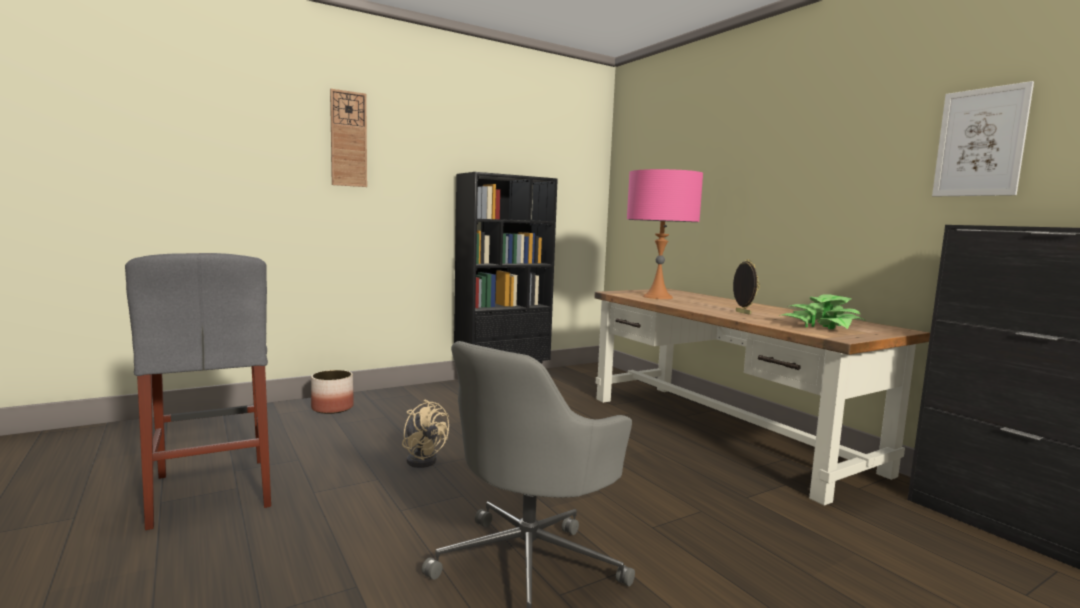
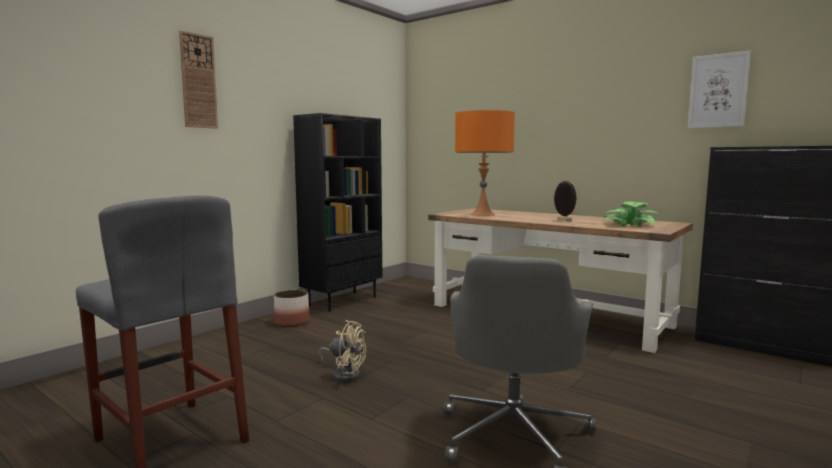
camera: 20 degrees left, 0 degrees up
planter [311,370,354,414] -> planter moved to [274,290,309,327]
pink table lamp [627,169,703,299] -> orange table lamp [455,110,515,216]

